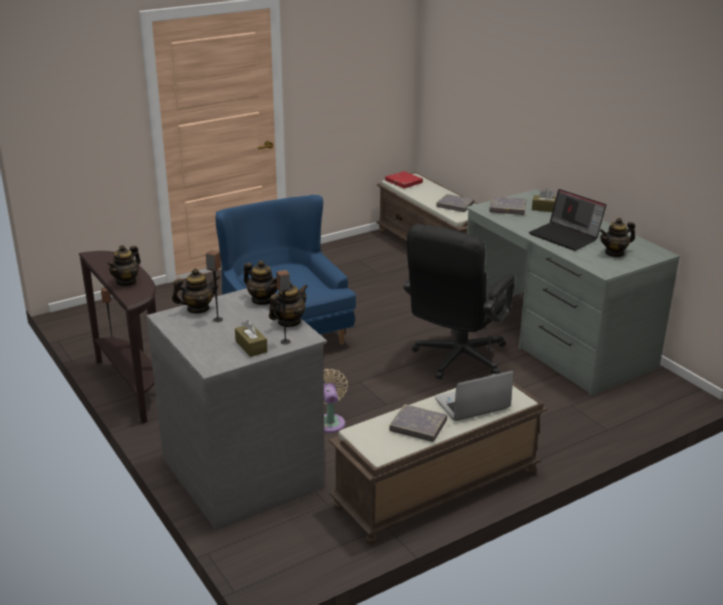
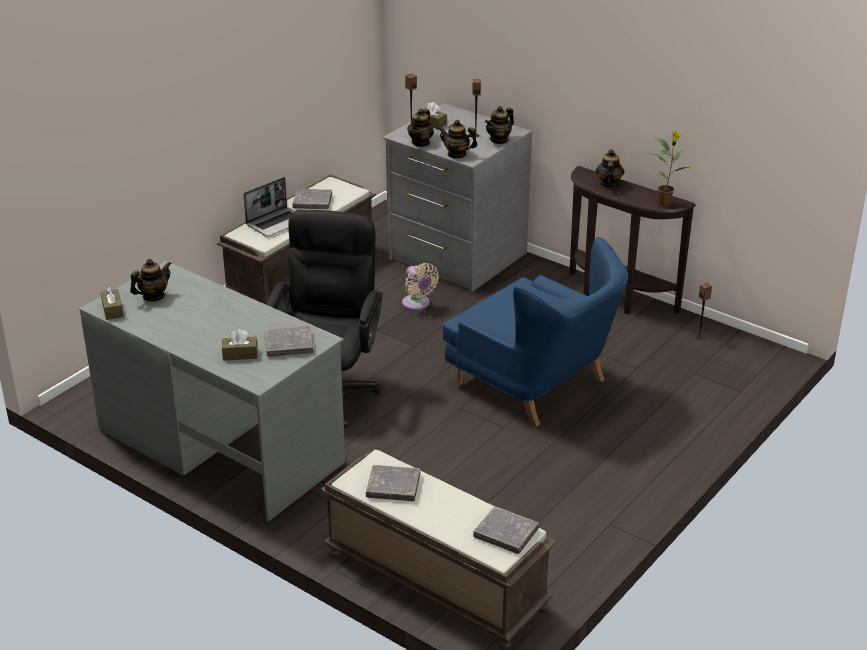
camera: 160 degrees right, 5 degrees up
red book [385,171,423,188] -> grey book [473,506,539,554]
laptop [529,189,606,251] -> none
none -> brown tissue box [101,286,124,320]
none -> potted plant [648,131,693,207]

